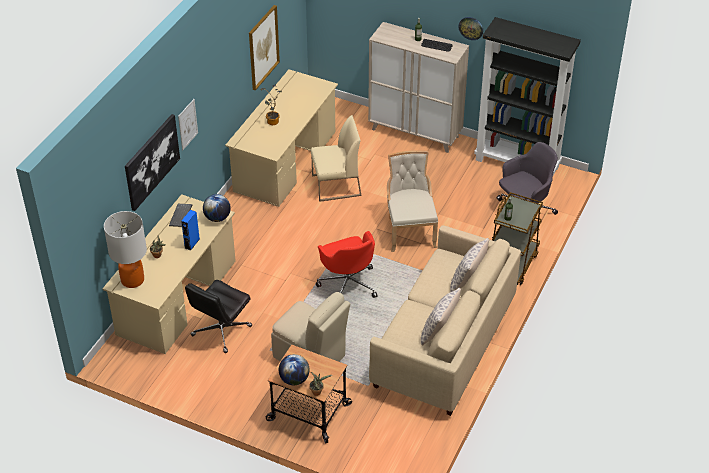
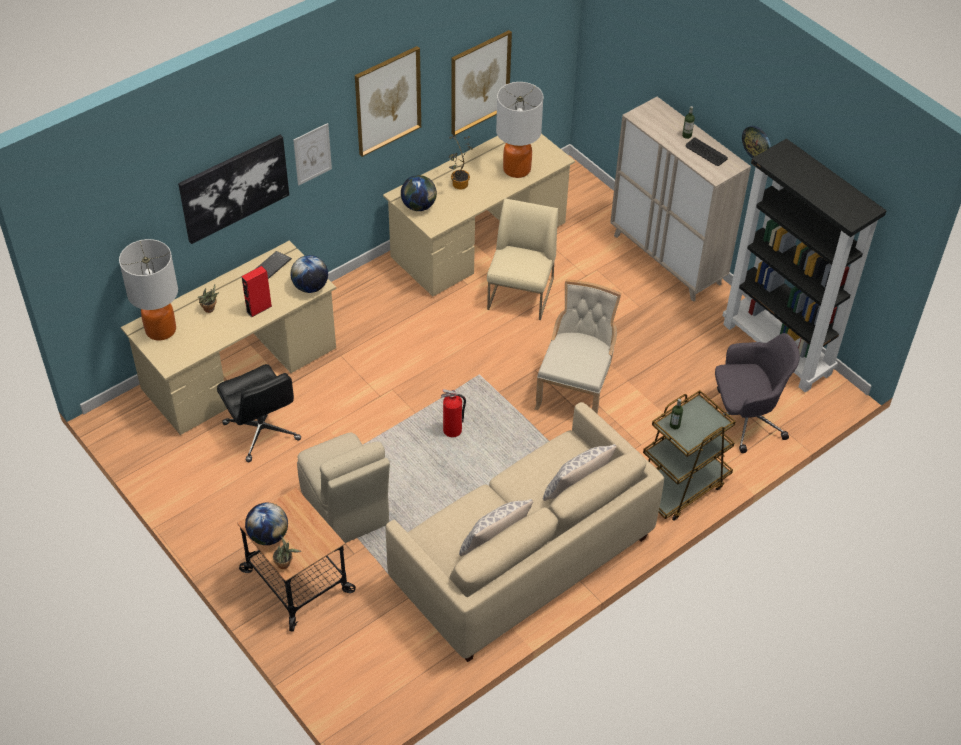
camera: 25 degrees right, 5 degrees up
blue speaker [181,210,200,251] -> red speaker [241,266,272,317]
black office chair [185,280,252,353] -> black office chair turned 90 degrees counterclockwise [217,364,301,462]
beige chair [311,115,362,202] -> beige chair turned 90 degrees counterclockwise [487,198,558,320]
red office chair [316,231,377,298] -> fire extinguisher [441,389,466,437]
none -> picture [355,46,421,157]
none -> globe [401,175,437,211]
none -> table lamp [496,82,544,178]

